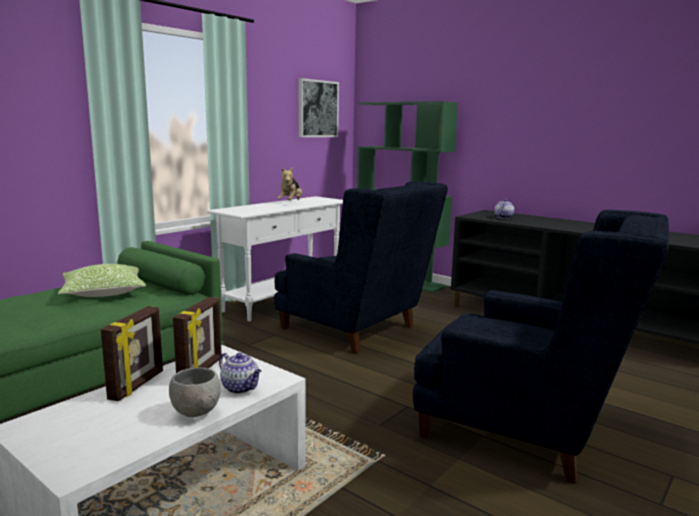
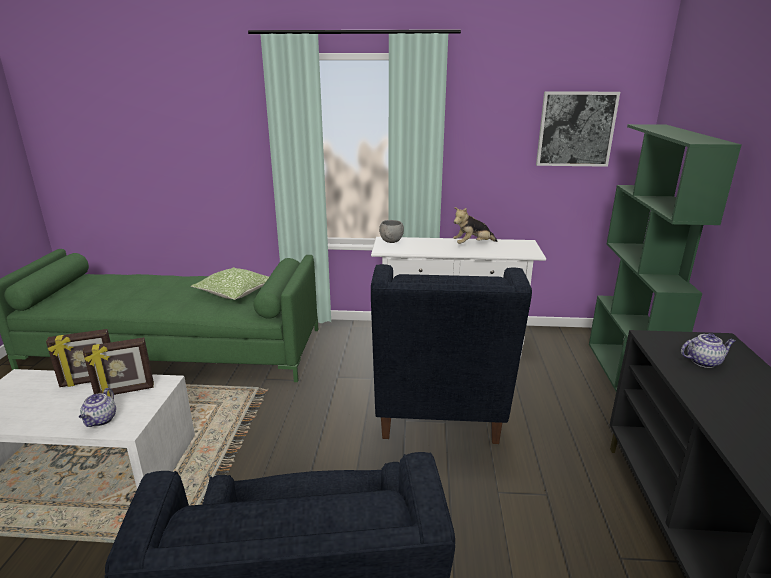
camera: 55 degrees right, 10 degrees up
grey bowl [169,367,221,417] -> grey bowl moved to [379,220,404,243]

